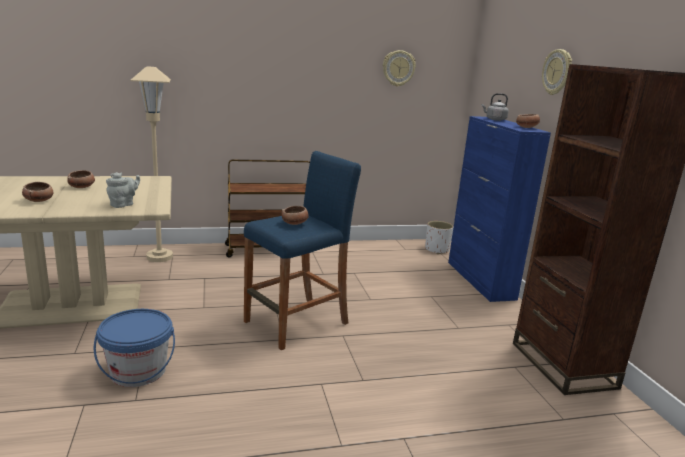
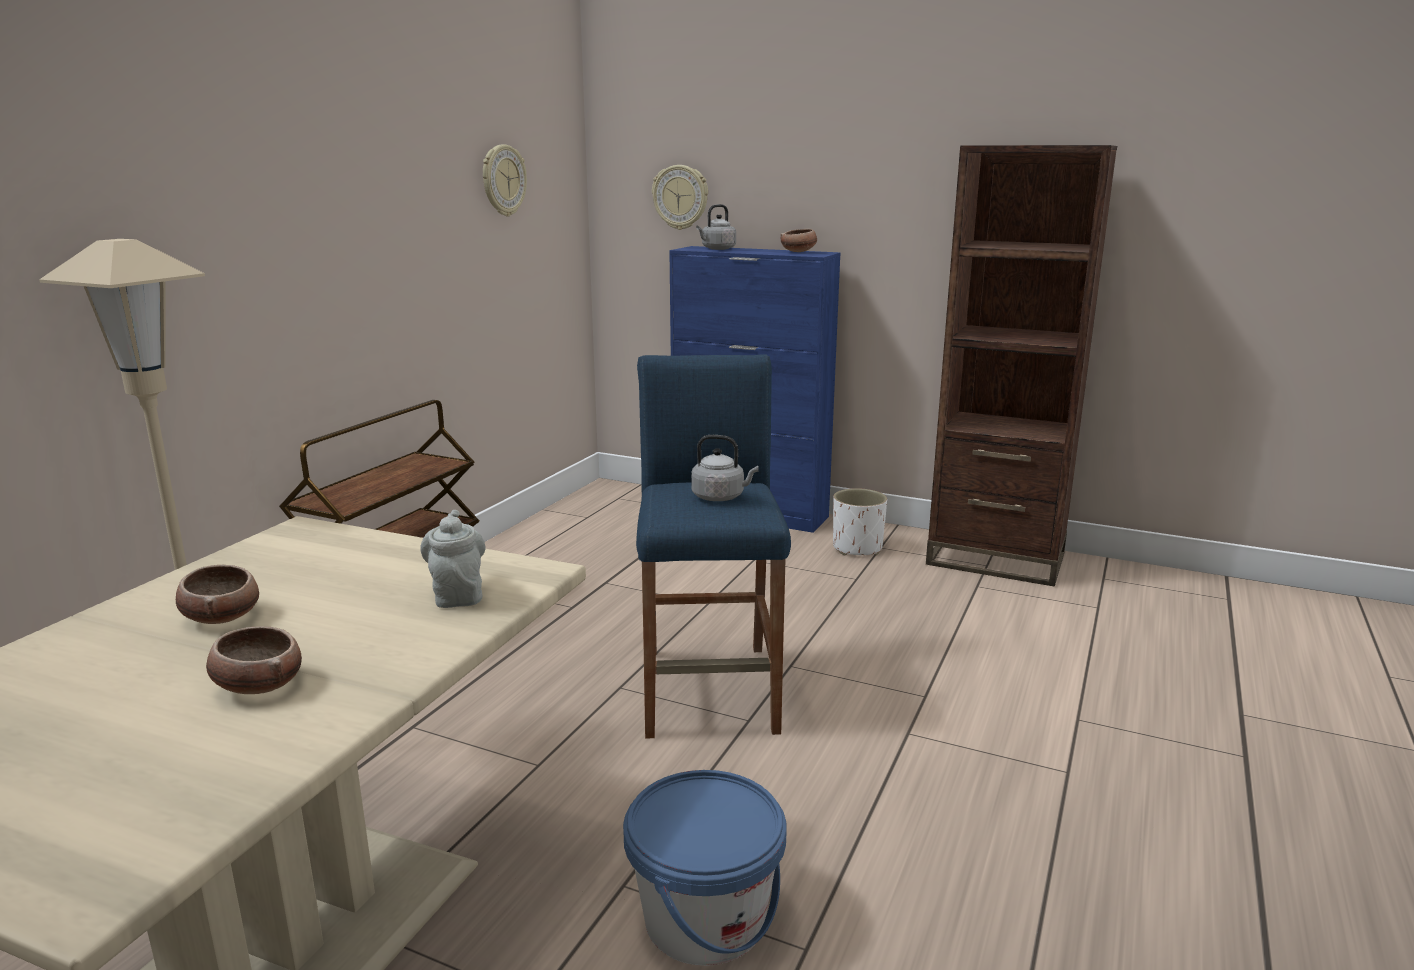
camera: 50 degrees left, 0 degrees up
bowl [281,206,309,225] -> grey kettle [691,435,759,501]
white planter [425,221,453,254] -> white planter moved to [833,488,887,556]
wall clock [542,49,572,95] -> wall clock moved to [652,165,708,230]

